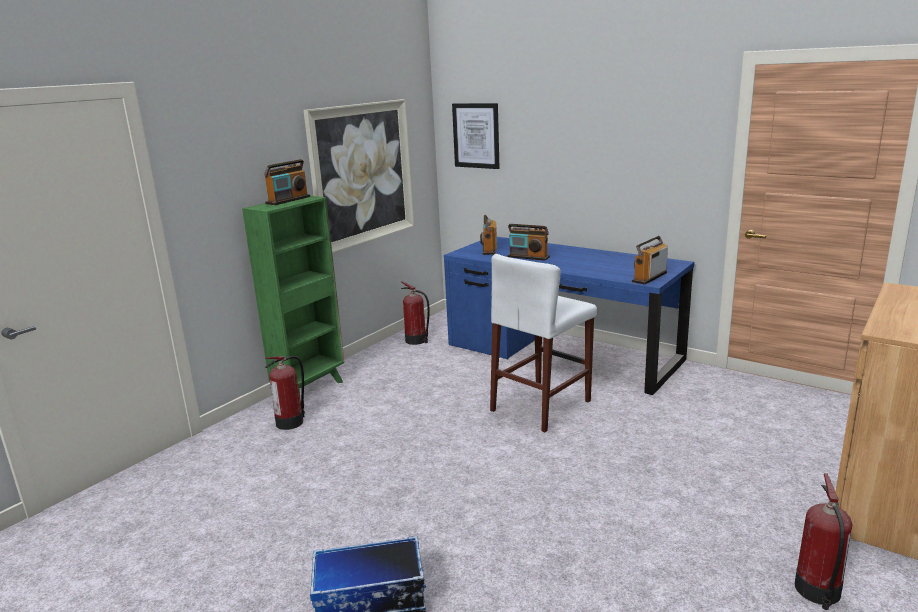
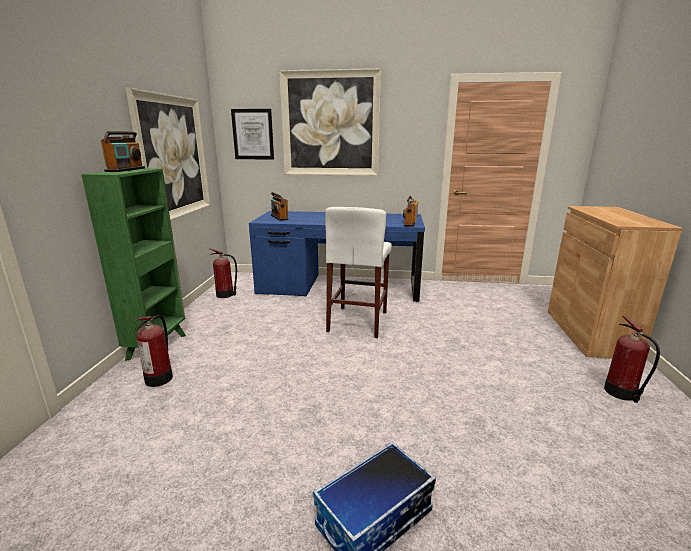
camera: 30 degrees left, 0 degrees up
radio [507,224,550,261] -> none
none -> picture [279,68,381,176]

